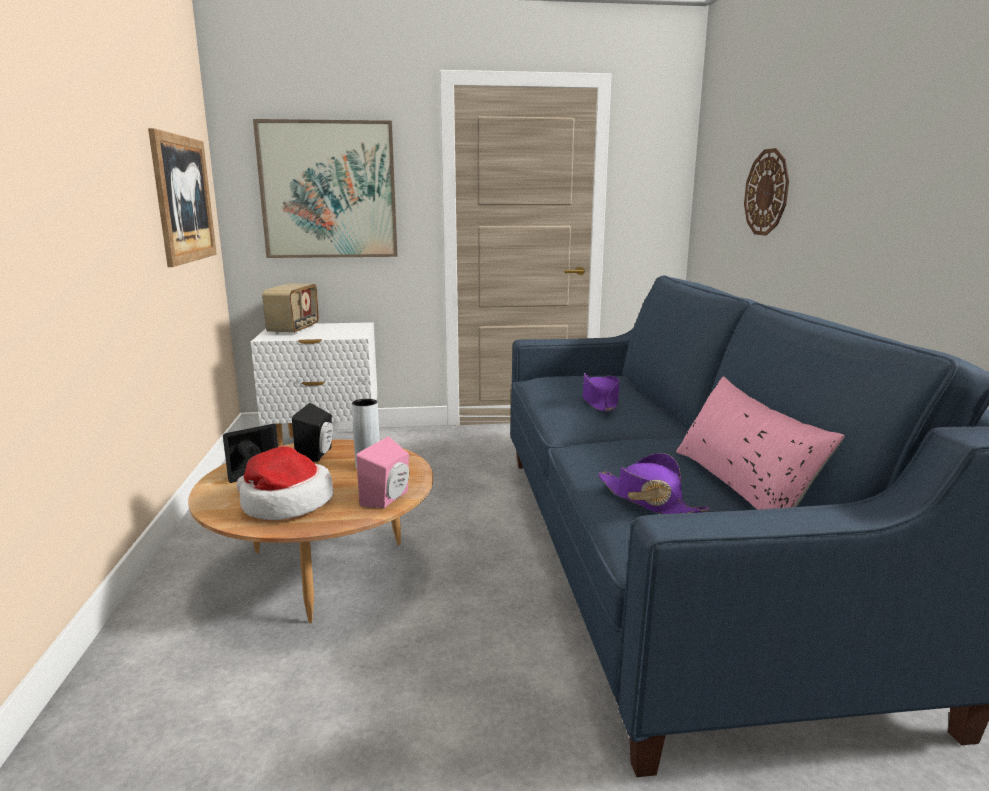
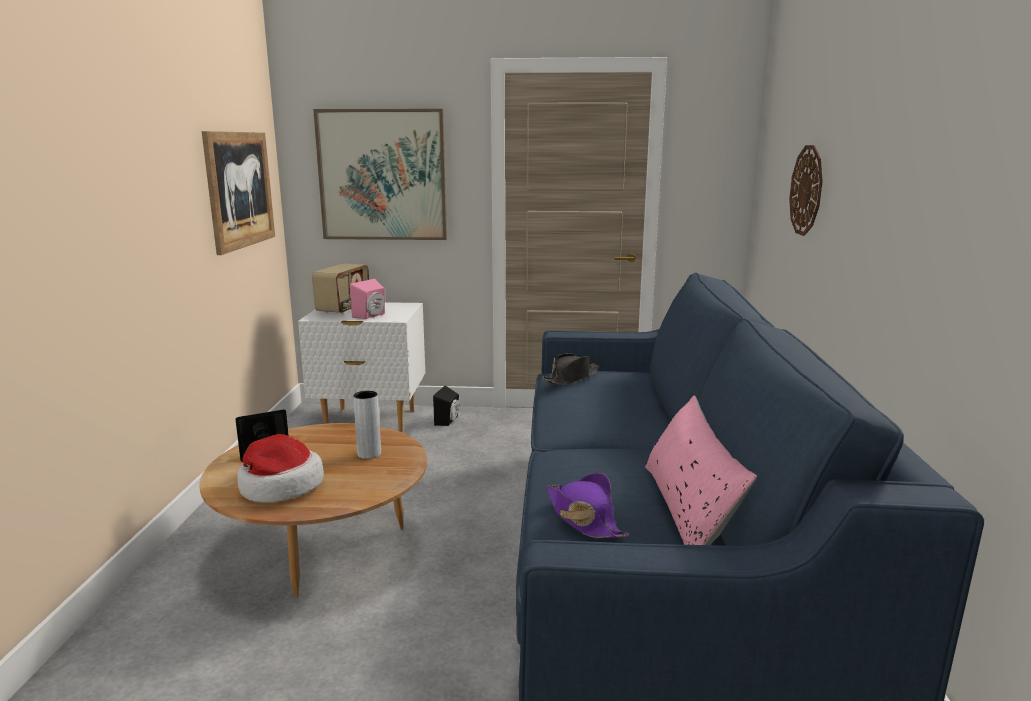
camera: 10 degrees right, 0 degrees up
black speaker [292,403,333,462] -> black speaker moved to [433,386,459,426]
pink speaker [356,436,409,508] -> pink speaker moved to [350,279,385,319]
purple hat [583,373,620,411] -> none
none -> black hat [542,353,599,385]

